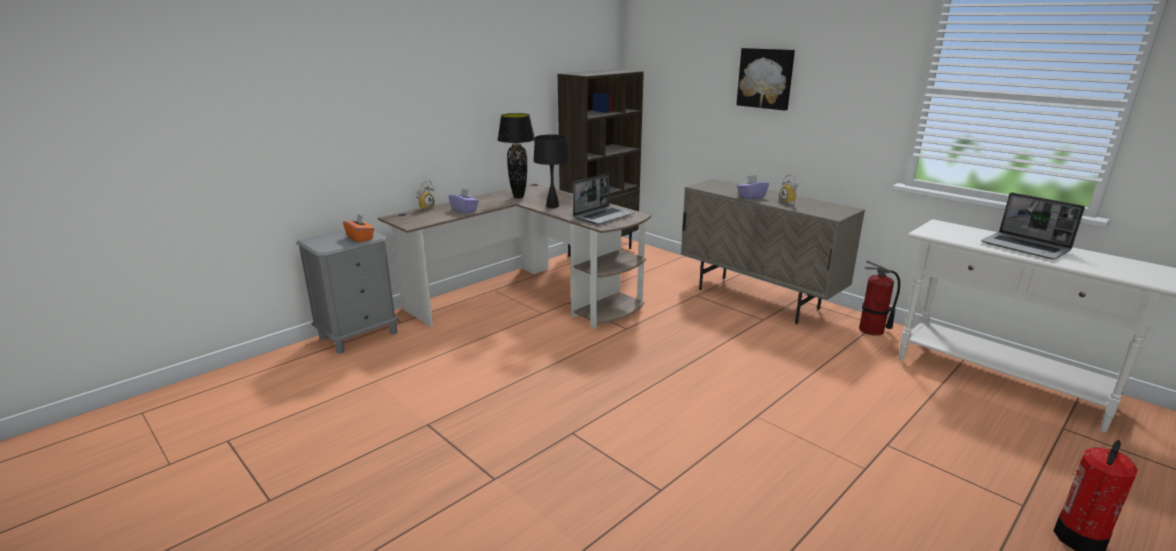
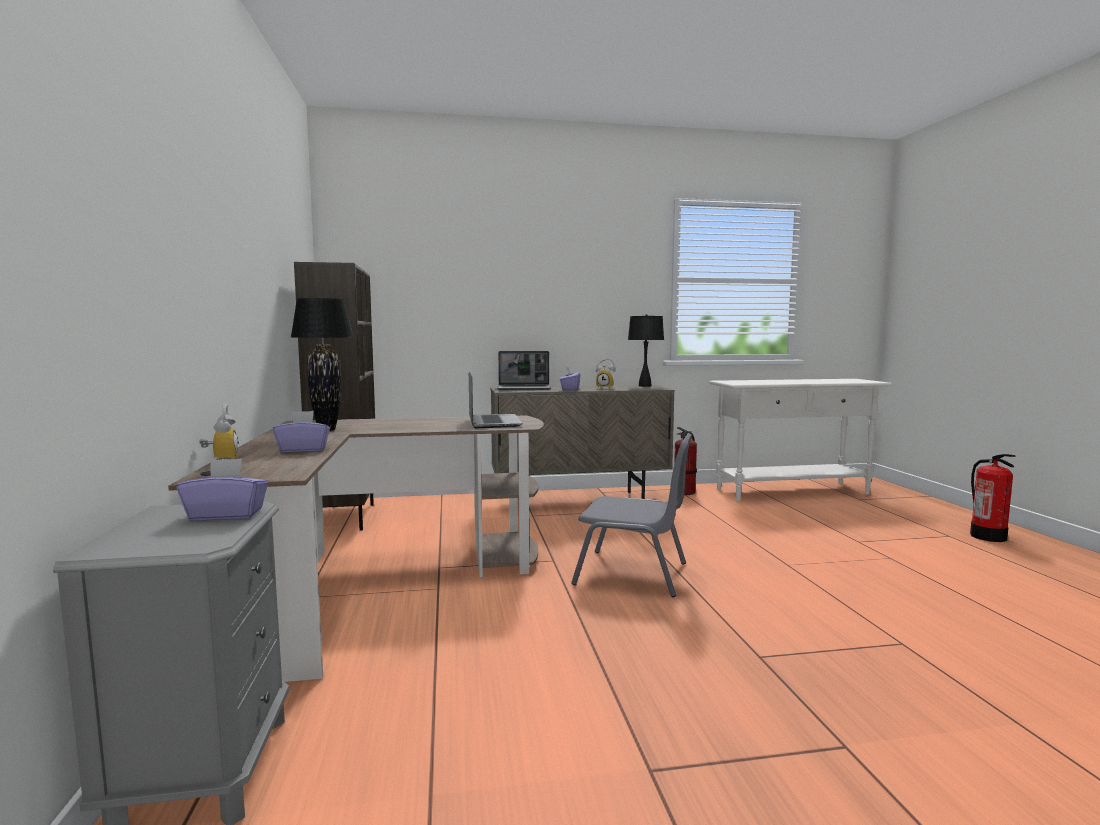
camera: 55 degrees left, 15 degrees down
orange tissue box [343,214,374,242] -> purple tissue box [177,458,268,521]
black table lamp [534,134,570,208] -> black table lamp moved to [628,314,664,387]
picture [736,48,795,111] -> none
laptop [981,192,1085,260] -> laptop moved to [497,351,551,390]
none -> grey chair [571,433,693,597]

